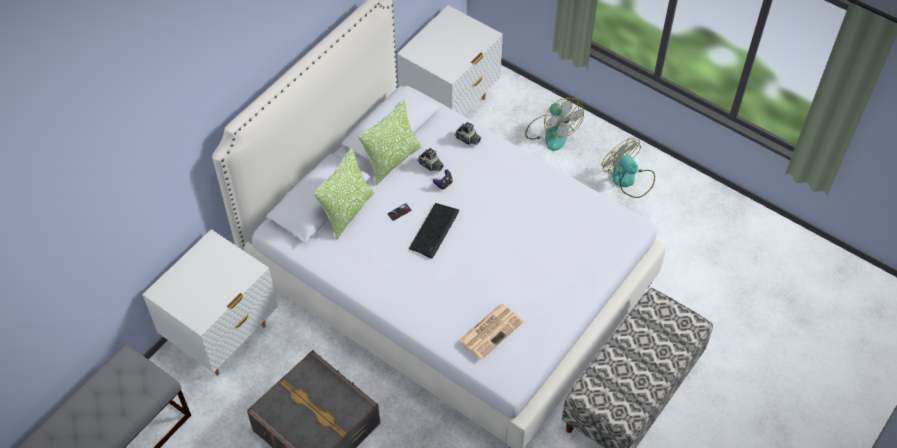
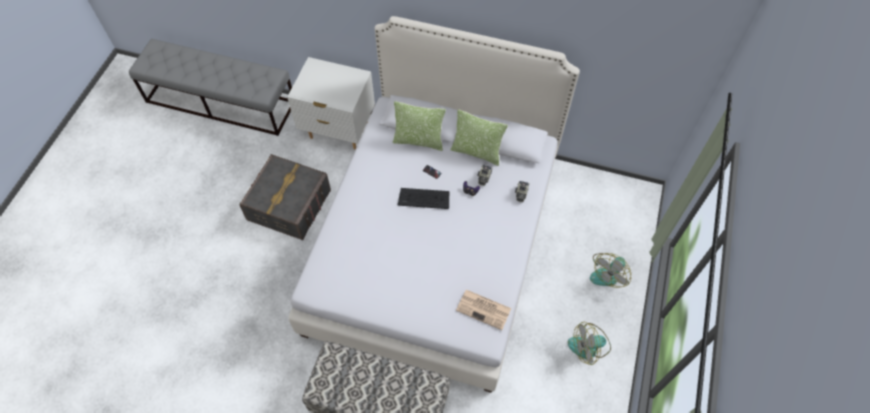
camera: 70 degrees right, 5 degrees up
white nightstand [397,5,503,116] -> none
newspaper [459,304,524,359] -> newspaper moved to [456,290,511,330]
fan [602,138,655,198] -> fan turned 135 degrees counterclockwise [568,322,611,365]

